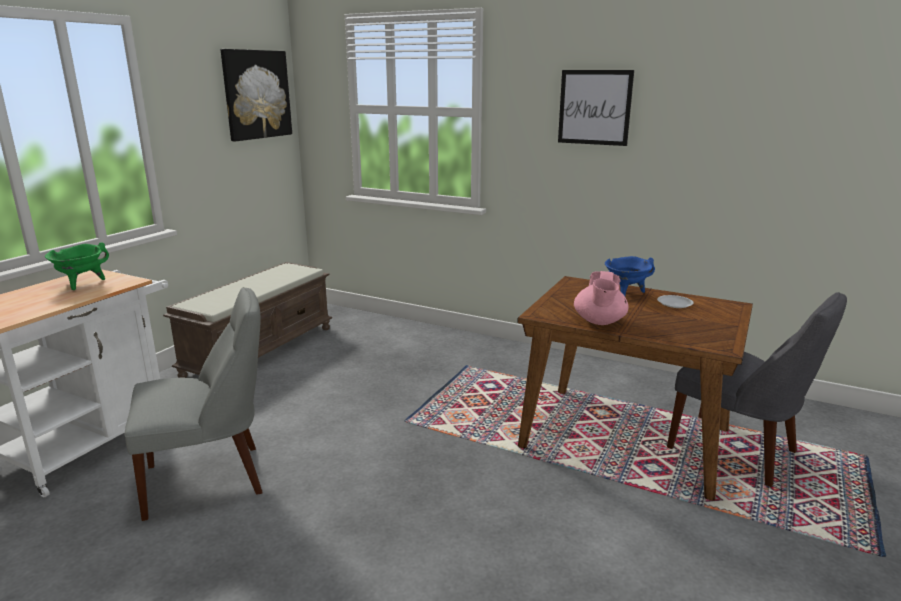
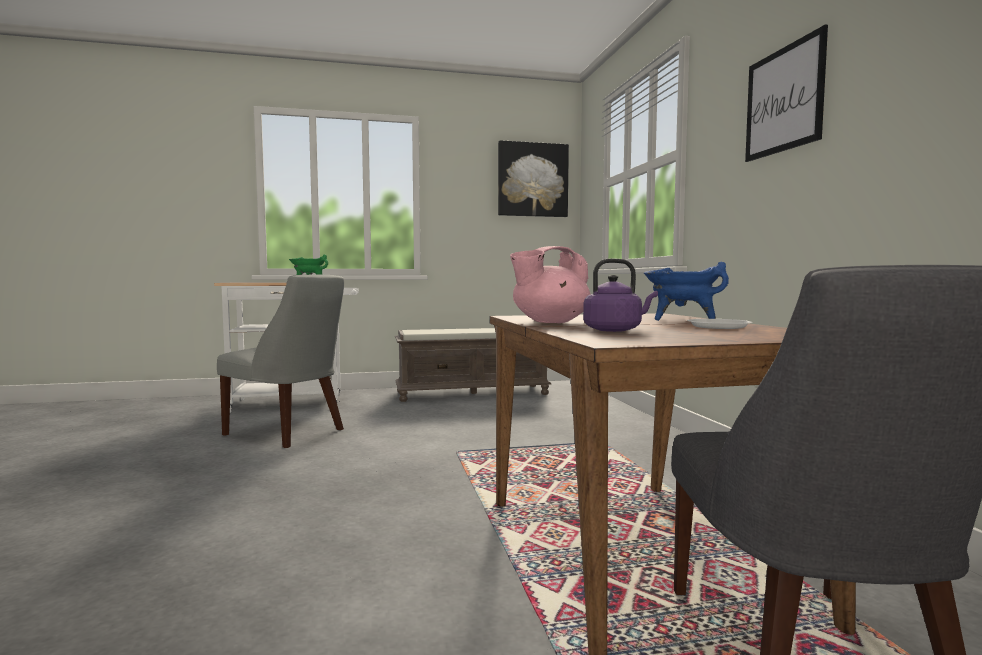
camera: 50 degrees right, 15 degrees down
none -> purple kettle [583,258,658,332]

